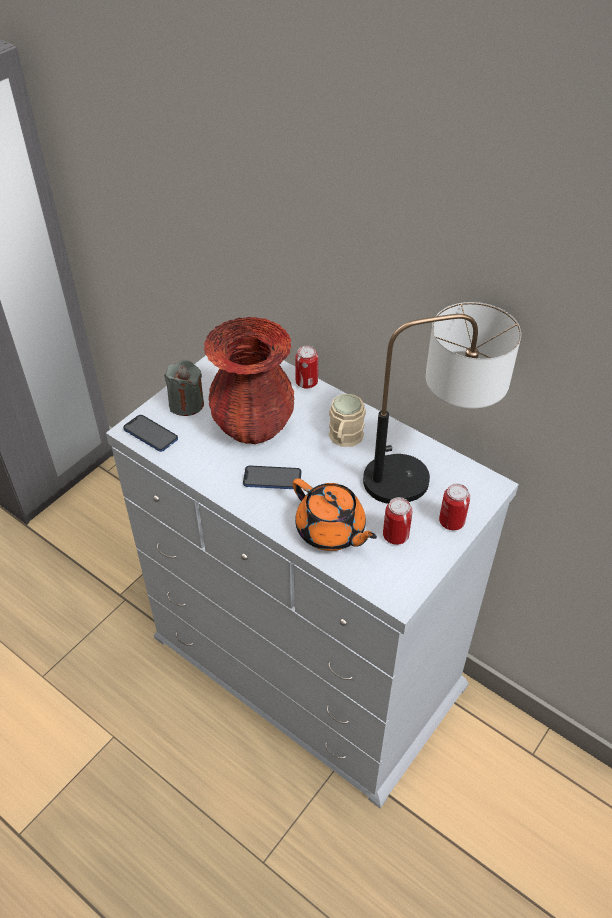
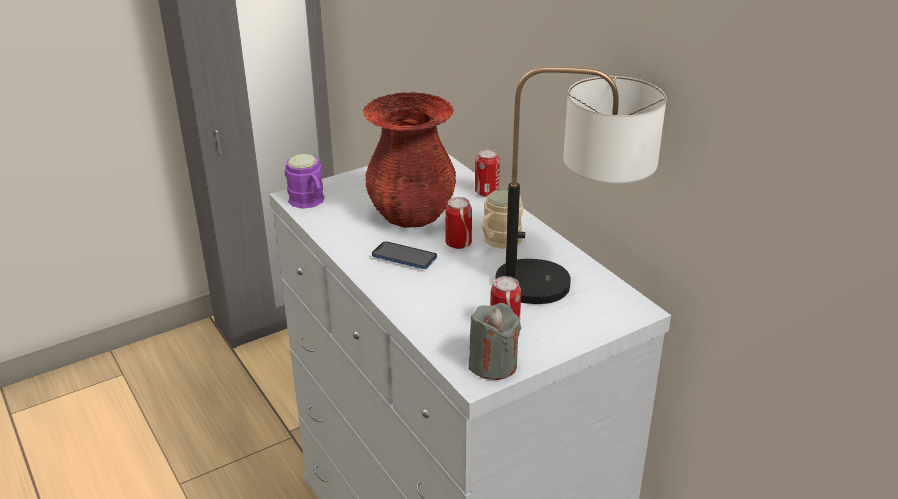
camera: 20 degrees right, 15 degrees down
phone [123,415,178,452] -> purple mug [285,154,324,209]
grey candle [164,360,204,416] -> grey candle moved to [469,303,521,380]
orange teapot [293,478,377,551] -> none
can [439,483,470,530] -> can moved to [445,197,472,249]

